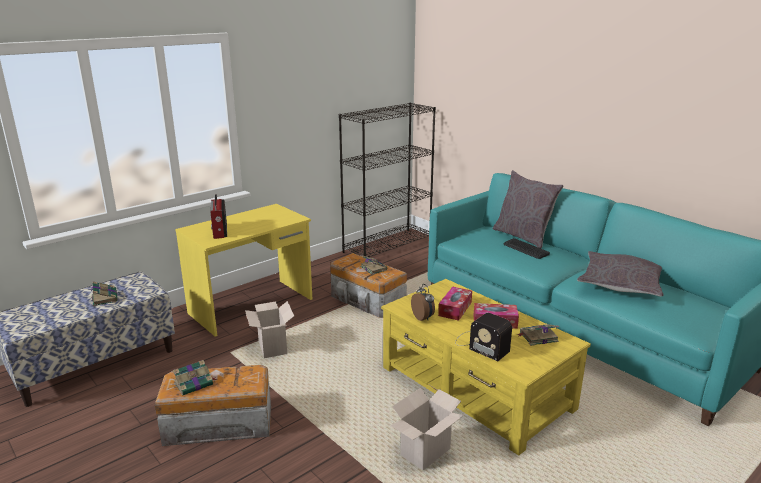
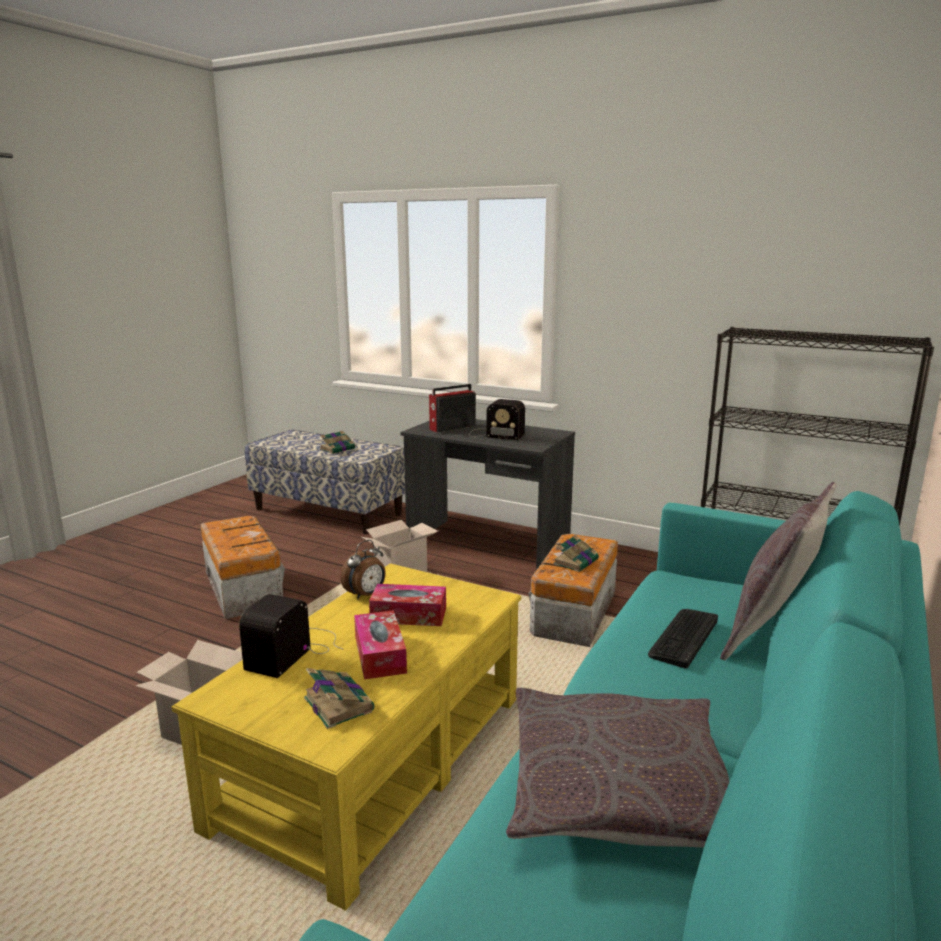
camera: 70 degrees right, 5 degrees down
book [173,360,217,396] -> none
yellow desk [175,204,312,337] -> grey desk [400,419,575,570]
none -> radio [469,399,525,440]

